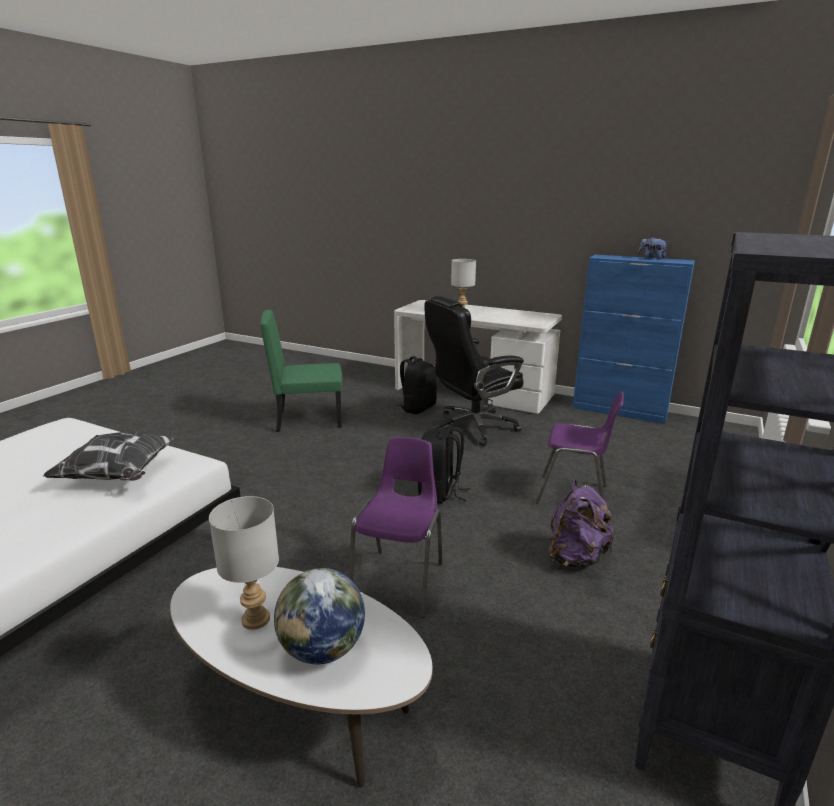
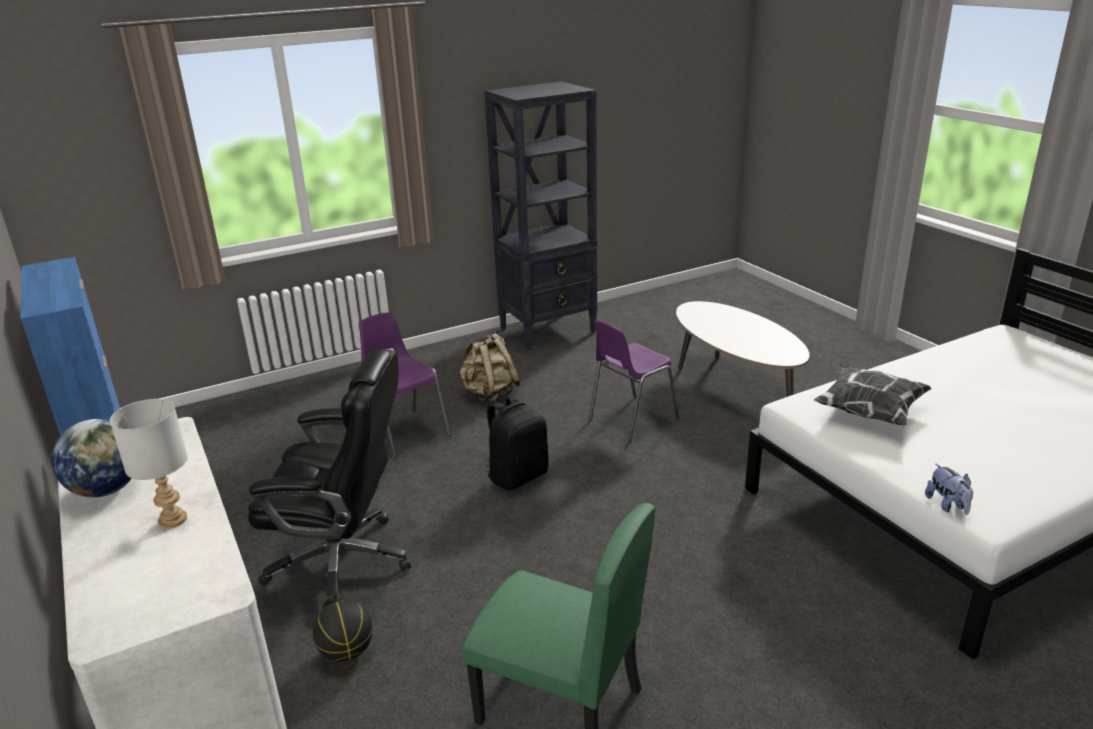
camera: 145 degrees left, 5 degrees up
grey table lamp [209,496,279,630] -> none
globe [274,568,365,664] -> globe moved to [51,419,132,497]
black backpack [396,356,437,414] -> basketball [313,600,373,662]
purple backpack [548,480,614,568] -> beige backpack [460,333,521,403]
plush toy [638,237,668,259] -> plush toy moved to [925,463,973,515]

